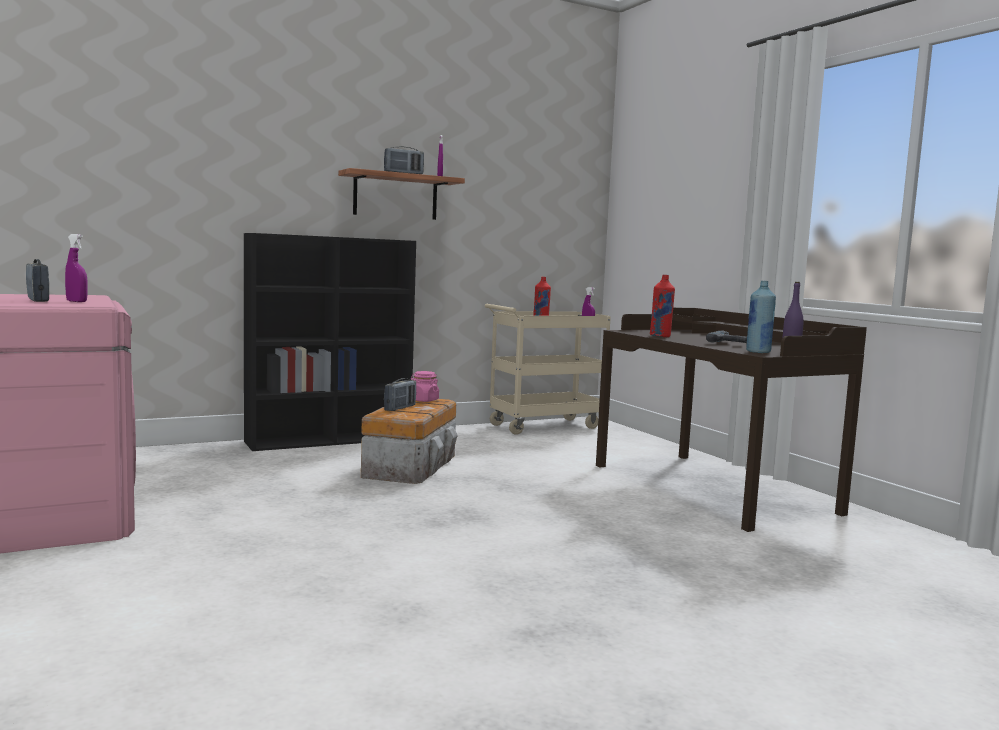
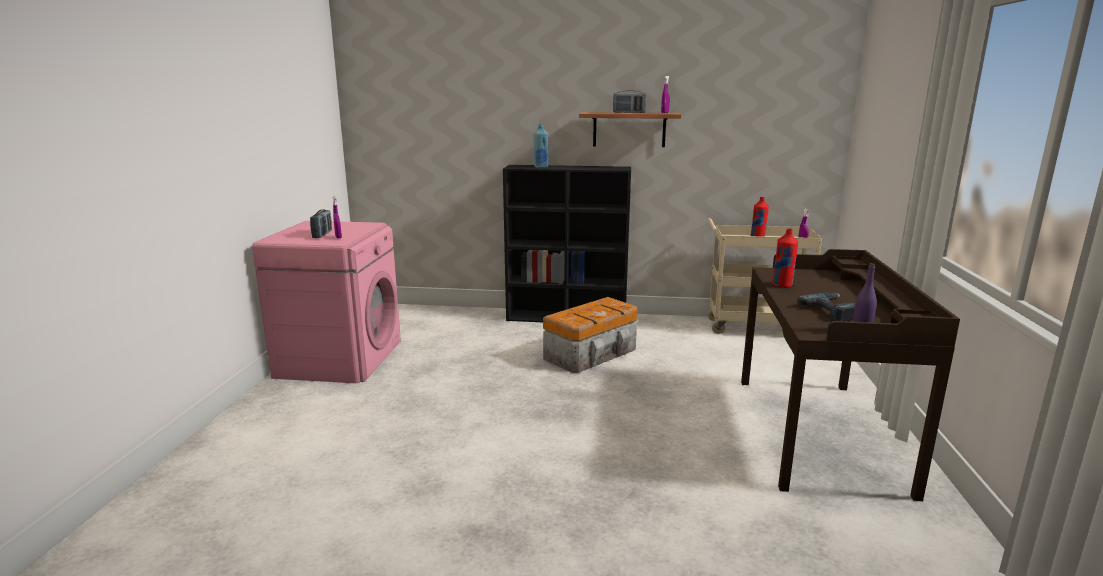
camera: 35 degrees right, 10 degrees up
radio [384,378,416,411] -> none
pink jar [411,371,439,402] -> none
blue bottle [746,281,776,353] -> blue bottle moved to [534,124,548,168]

